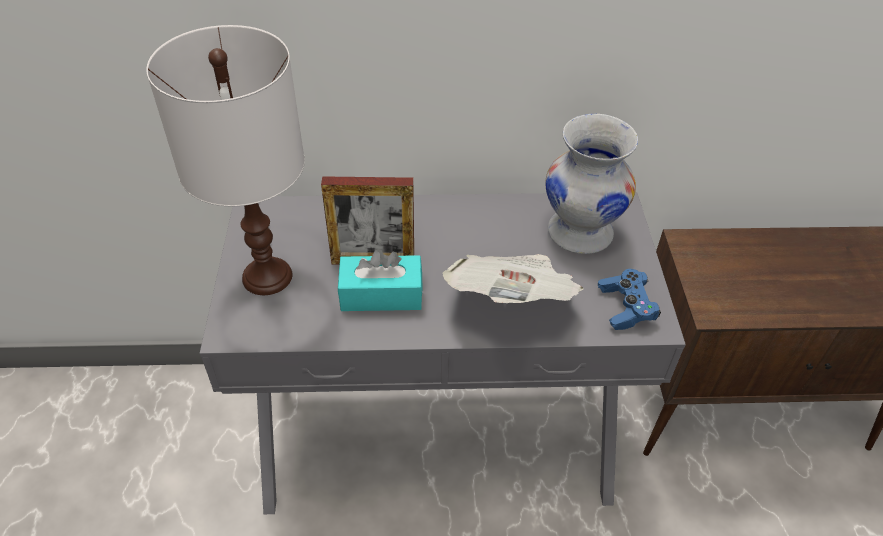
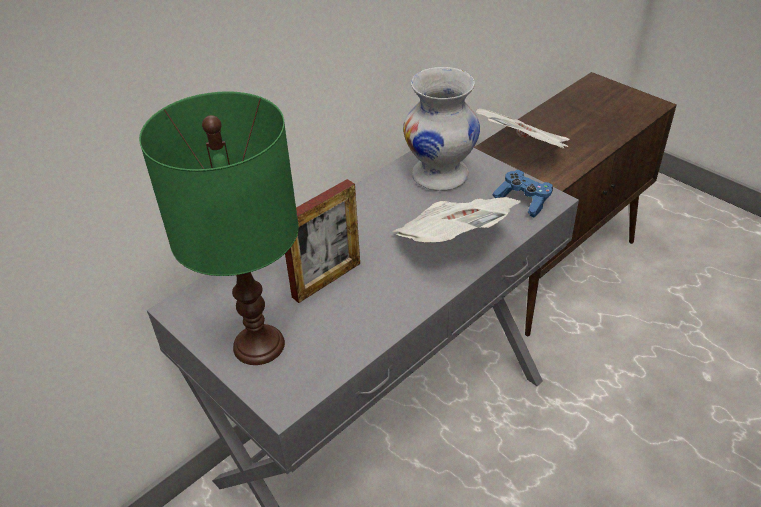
camera: 40 degrees left, 5 degrees down
white table lamp [146,25,305,295] -> green table lamp [139,91,299,365]
turquoise tissue box [338,249,423,311] -> none
none -> newspaper [476,108,569,148]

